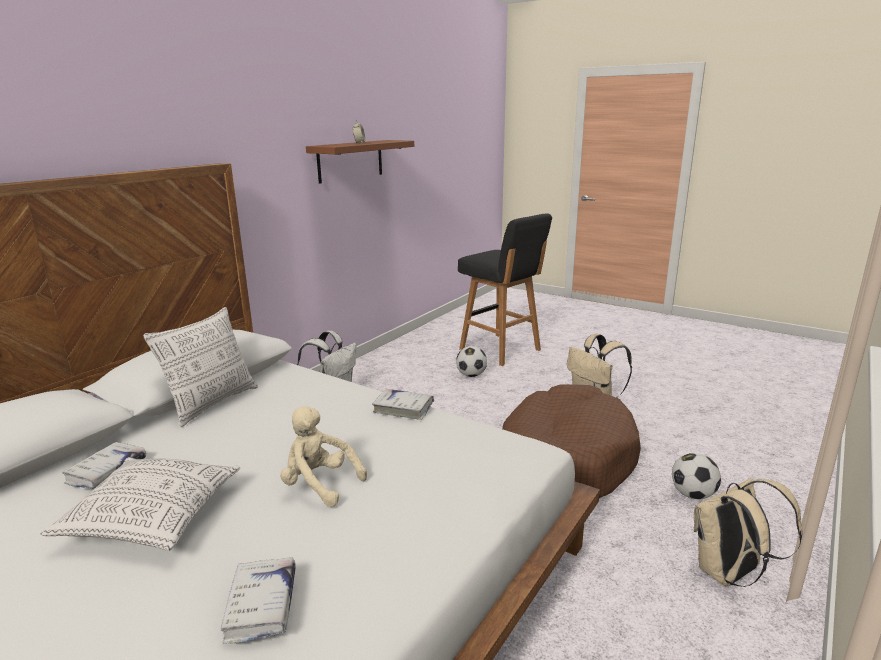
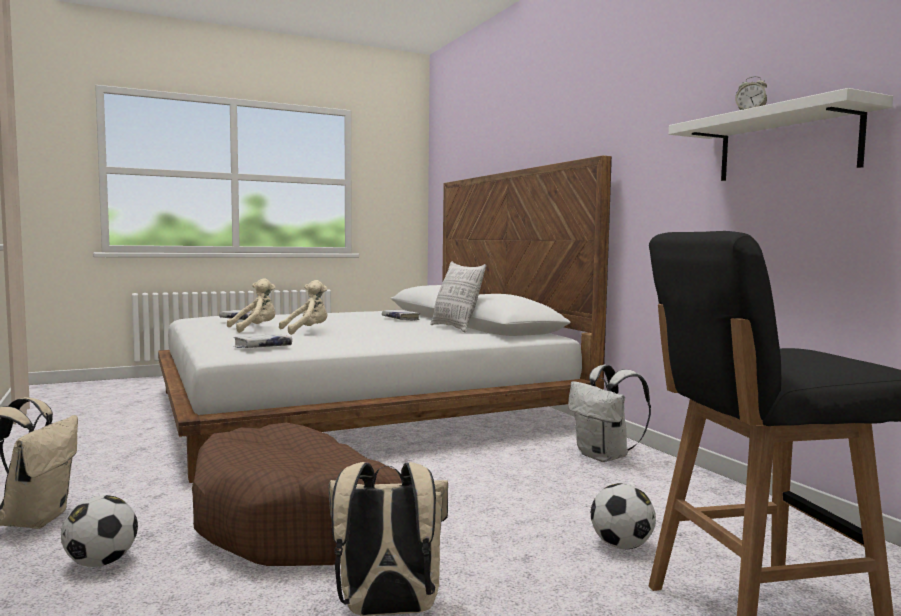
camera: 120 degrees right, 15 degrees down
pillow [41,457,240,551] -> none
brown shelf [306,140,414,184] -> white shelf [669,88,893,181]
white book [372,389,434,420] -> white book moved to [234,334,292,348]
none -> beige plush toy [227,278,276,333]

